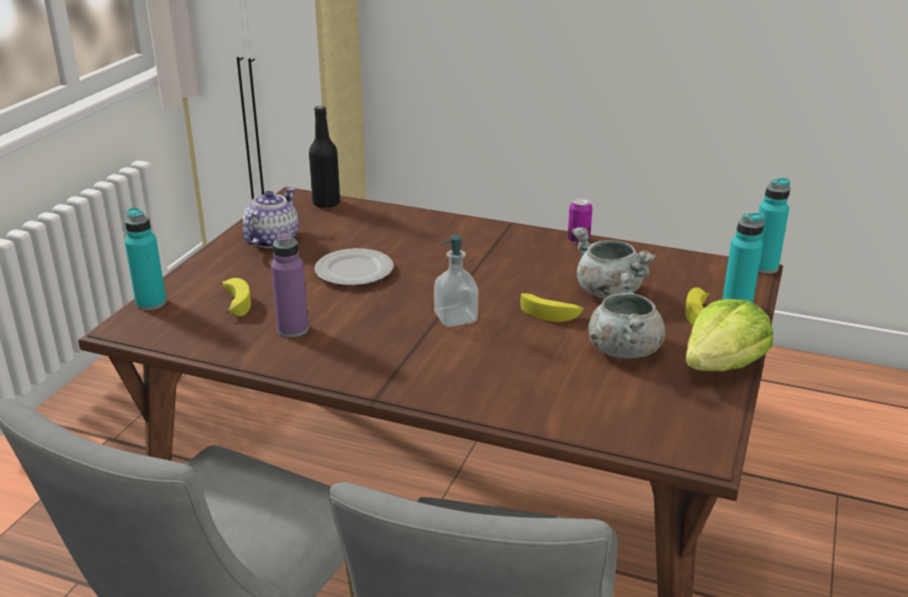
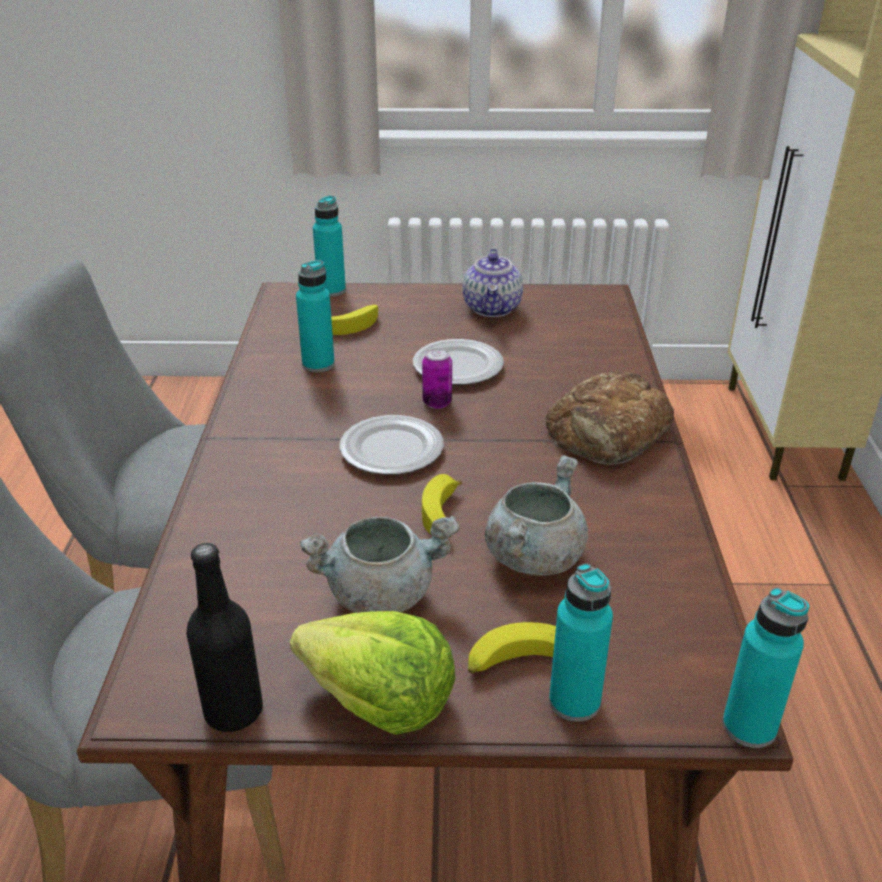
camera: 70 degrees right, 5 degrees up
teapot [243,188,298,248] -> teapot turned 90 degrees clockwise [463,248,523,317]
purple bottle [271,230,309,338] -> turquoise bottle [296,260,335,372]
black bottle [309,106,340,208] -> black bottle moved to [186,543,263,732]
soap dispenser [434,235,478,327] -> plate [339,415,444,475]
can [568,198,592,244] -> can moved to [422,348,452,409]
none -> bread [546,371,674,465]

